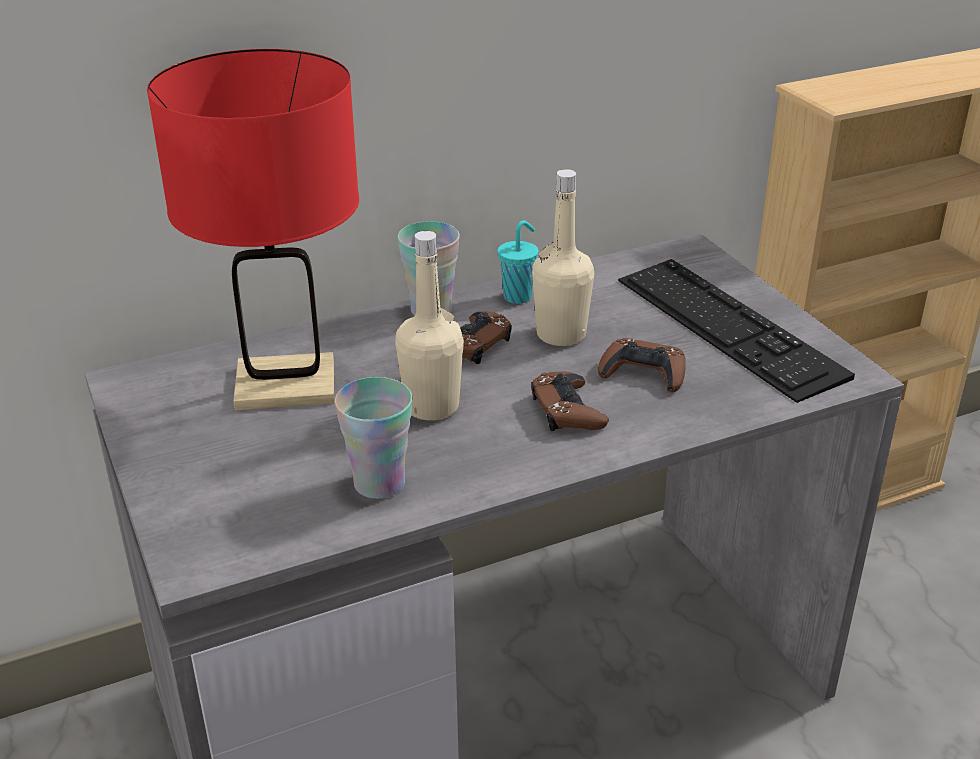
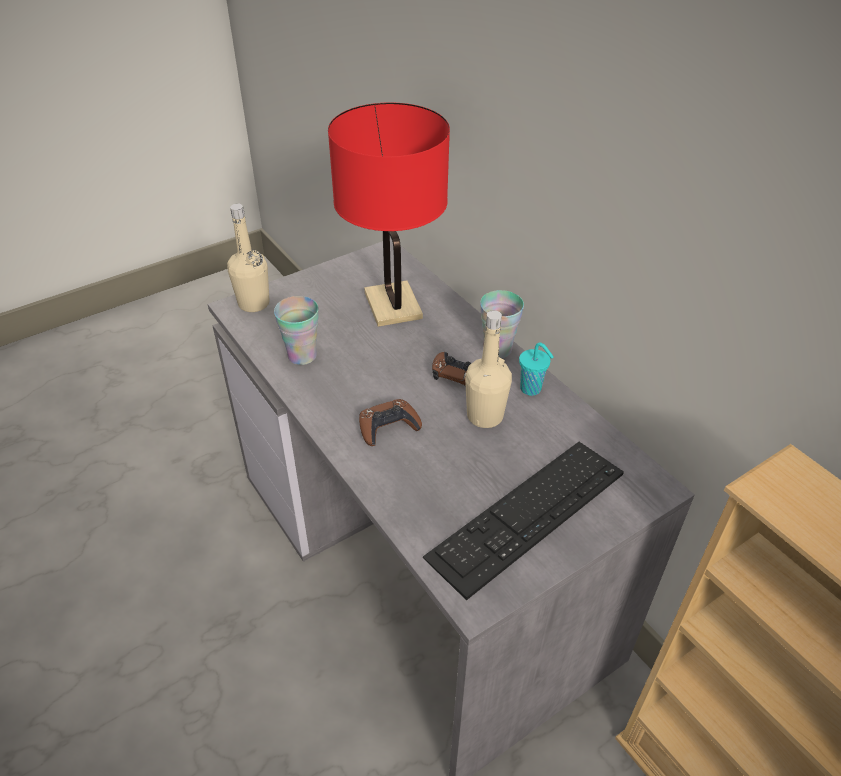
camera: 80 degrees right, 10 degrees up
beige bottle [395,231,464,421] -> beige bottle moved to [227,204,269,312]
brown game controller [598,338,686,392] -> none

